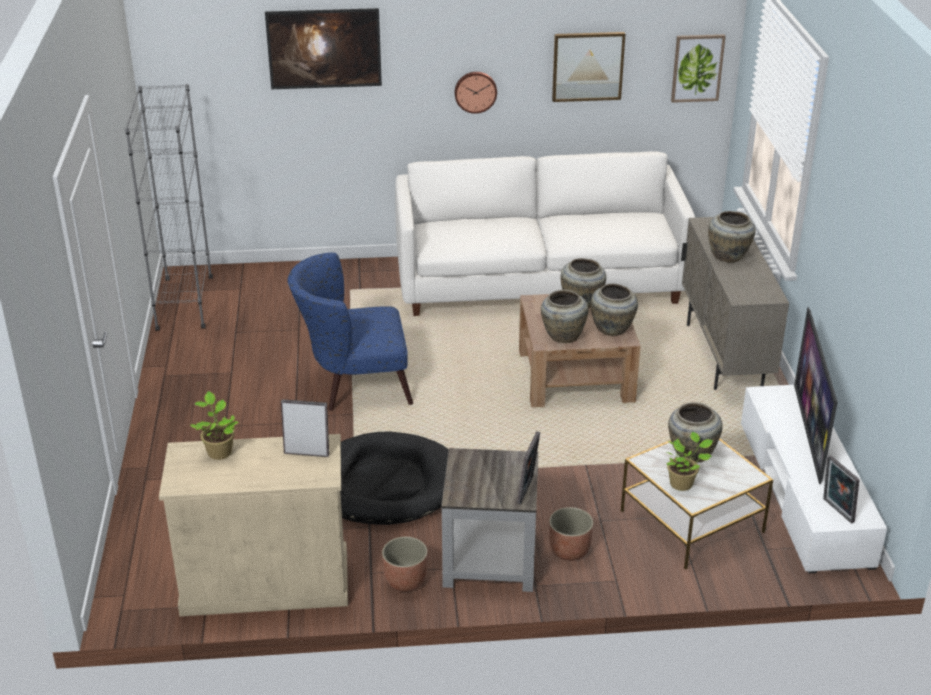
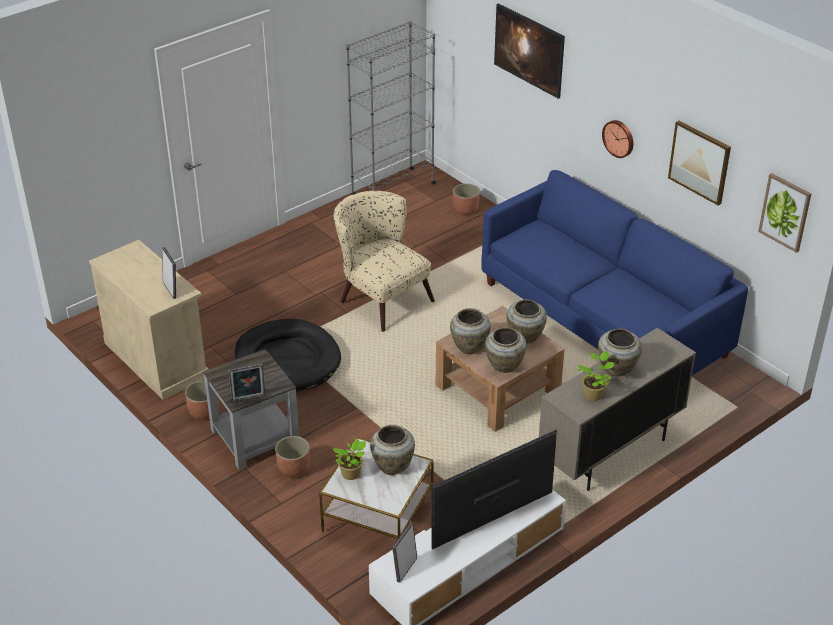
camera: 55 degrees right, 5 degrees up
potted plant [190,391,239,460] -> potted plant moved to [577,351,614,401]
blue armchair [288,252,413,411] -> beige armchair [334,191,435,332]
white sofa [395,152,695,316] -> blue sofa [481,170,748,375]
none -> planter [453,183,480,215]

